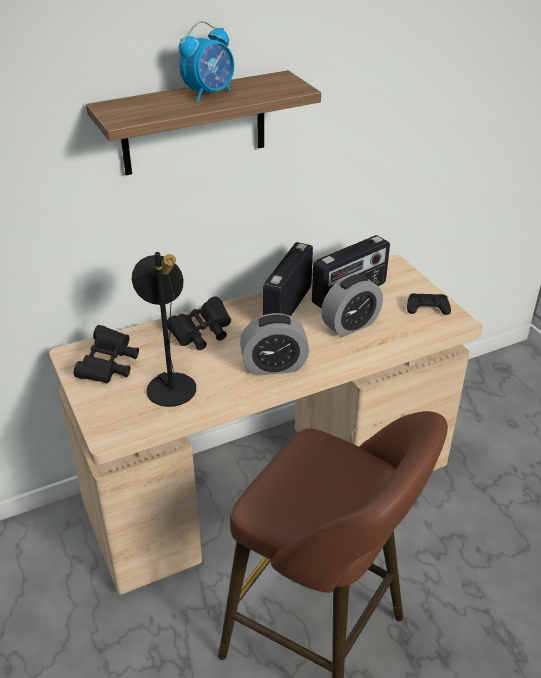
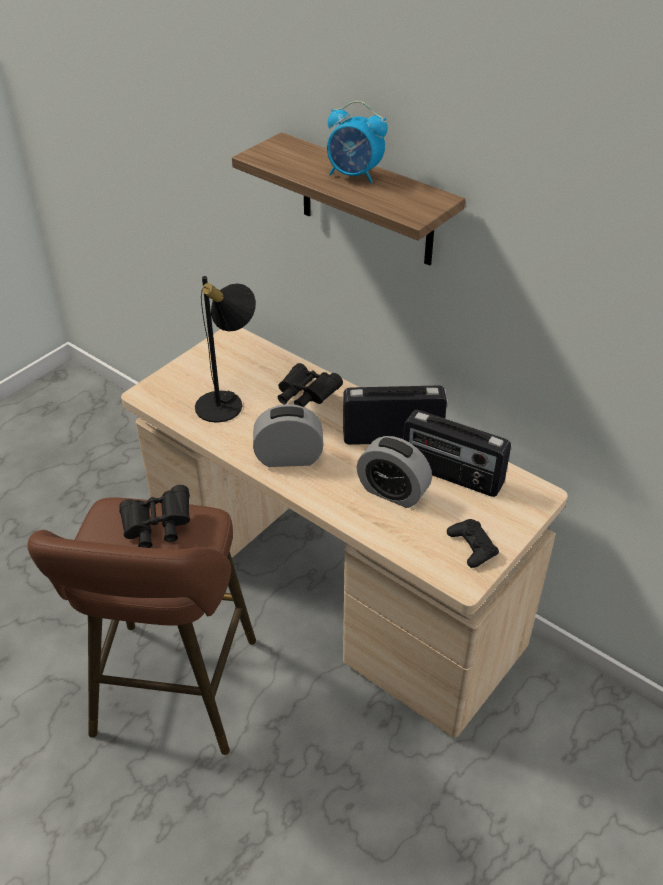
camera: 65 degrees right, 5 degrees up
black binoculars [74,325,139,384] -> black binoculars moved to [119,485,190,548]
alarm clock [240,313,309,376] -> alarm clock turned 120 degrees clockwise [253,404,323,467]

